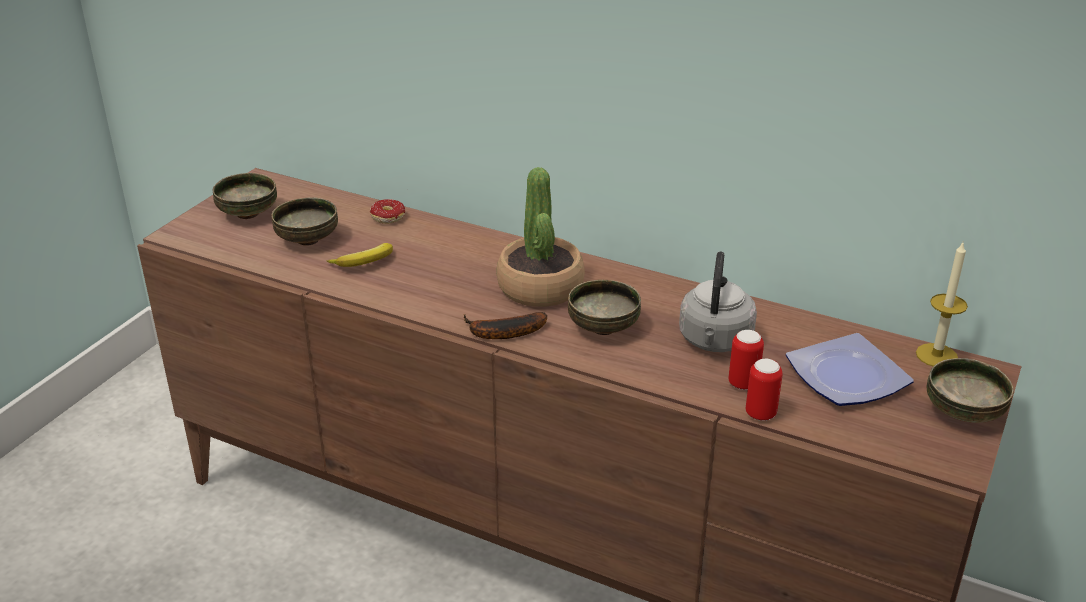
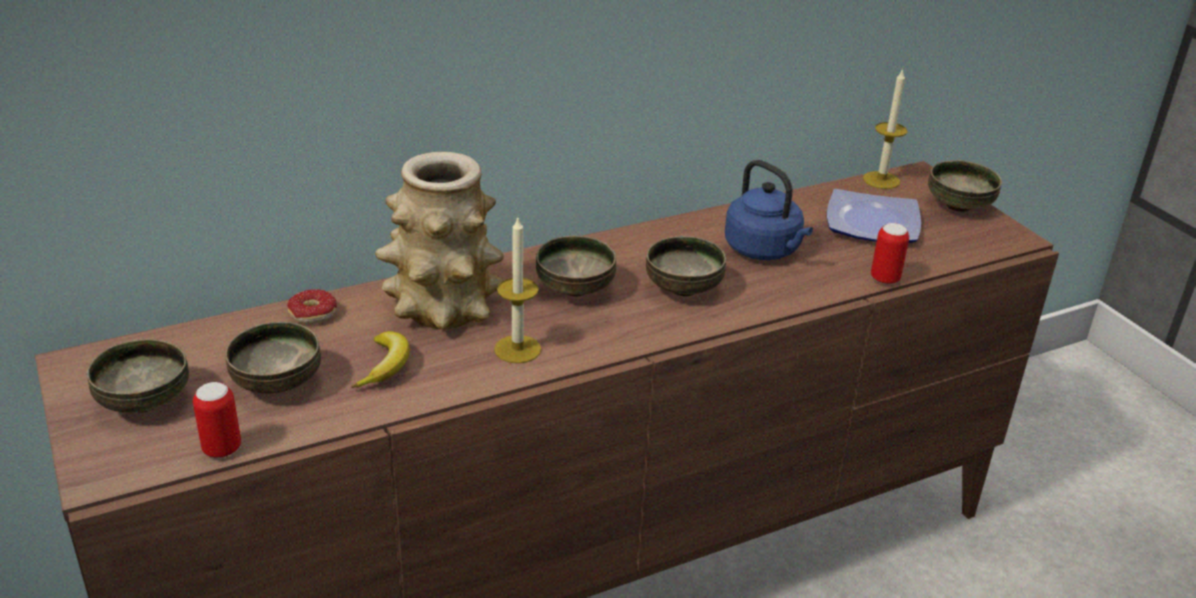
camera: 55 degrees left, 0 degrees up
banana [464,312,547,339] -> none
potted plant [497,167,585,307] -> bowl [536,236,616,297]
grey kettle [679,251,757,352] -> blue kettle [725,160,813,260]
can [728,330,764,390] -> can moved to [193,382,241,458]
none -> vase [375,152,504,329]
none -> candle [494,218,541,364]

